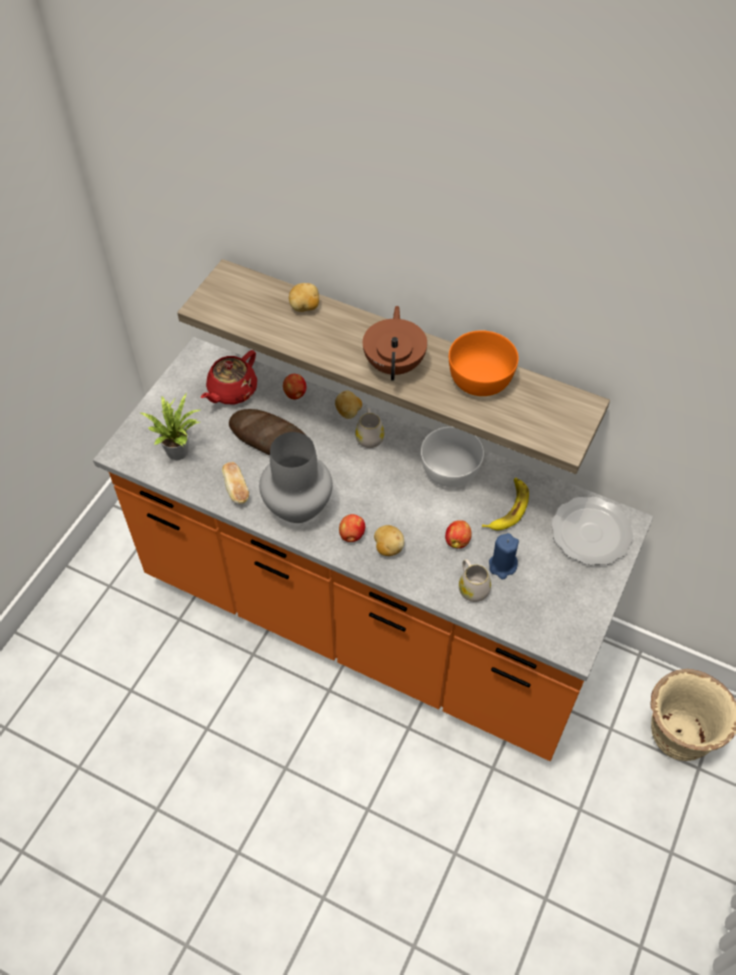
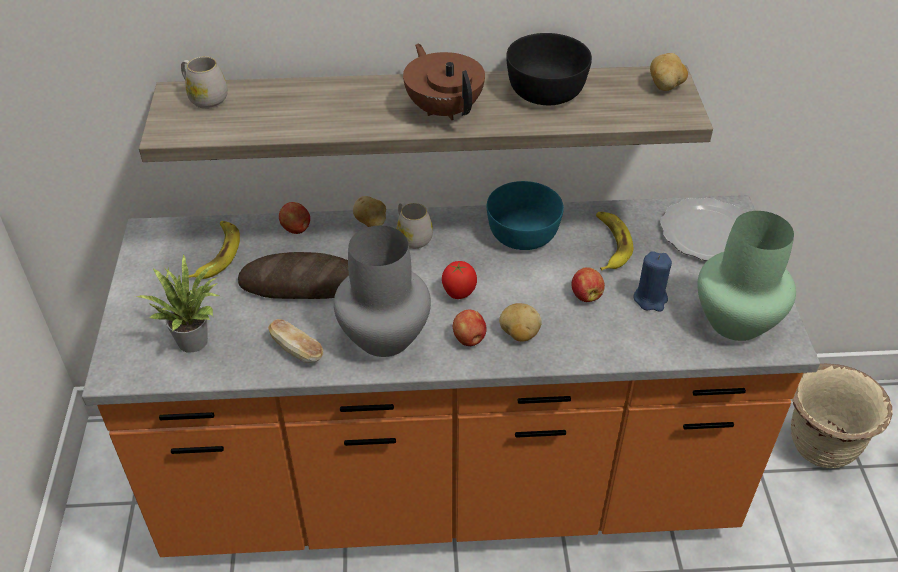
camera: 30 degrees left, 10 degrees down
red teapot [201,350,257,404] -> banana [189,221,240,279]
potato [289,283,319,312] -> potato moved to [650,53,688,91]
white bowl [421,427,484,487] -> turquoise bowl [487,181,564,250]
orange bowl [449,330,518,396] -> black bowl [506,33,592,105]
white mug [459,559,491,602] -> white mug moved to [181,56,228,109]
none -> tomato [442,261,477,299]
none -> green vase [697,211,796,341]

